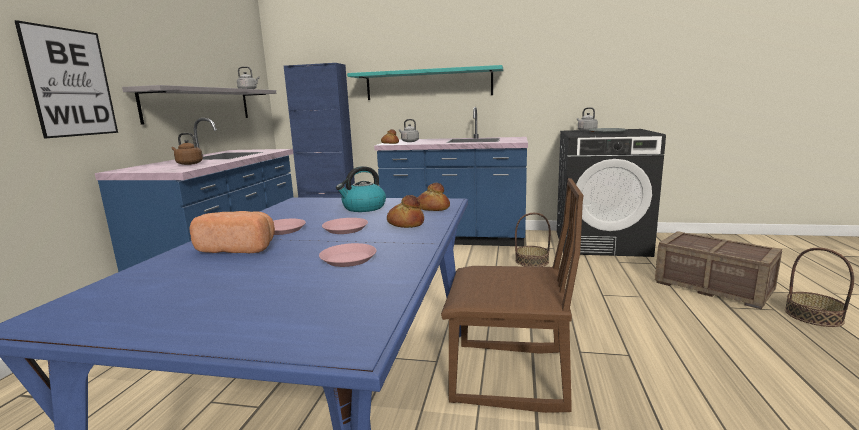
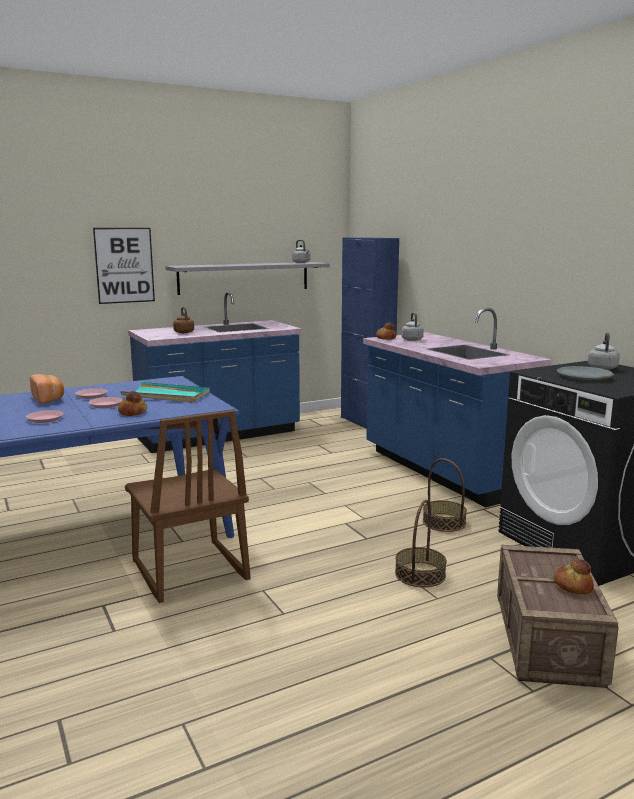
camera: 50 degrees right, 0 degrees up
kettle [336,166,386,212] -> turquoise tray [120,382,210,403]
turquoise shelf [347,65,503,100] -> none
bread [418,183,450,211] -> bread moved to [553,559,594,595]
basket [785,248,854,327] -> basket moved to [395,500,447,587]

